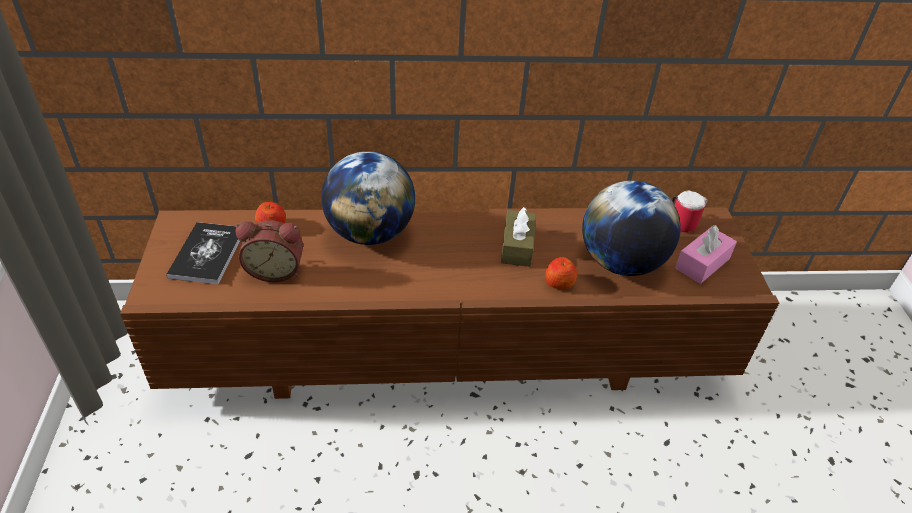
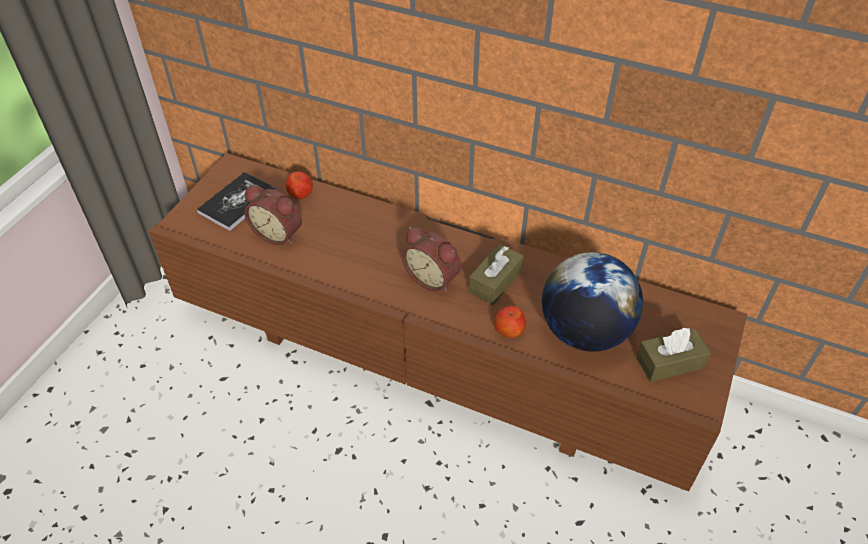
camera: 30 degrees right, 5 degrees up
globe [321,151,415,245] -> none
mug [672,191,708,232] -> none
pink tissue box [675,225,737,284] -> brown tissue box [636,327,711,382]
none -> alarm clock [402,227,461,292]

